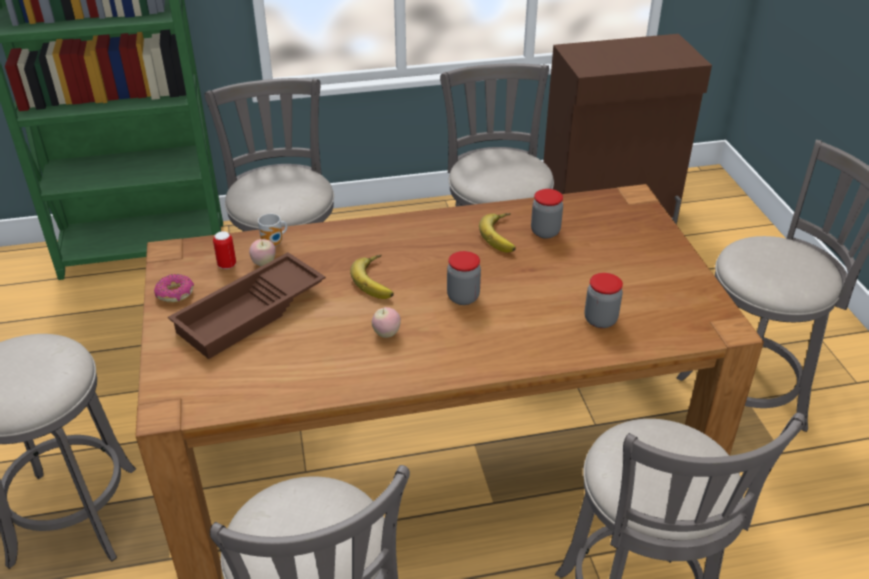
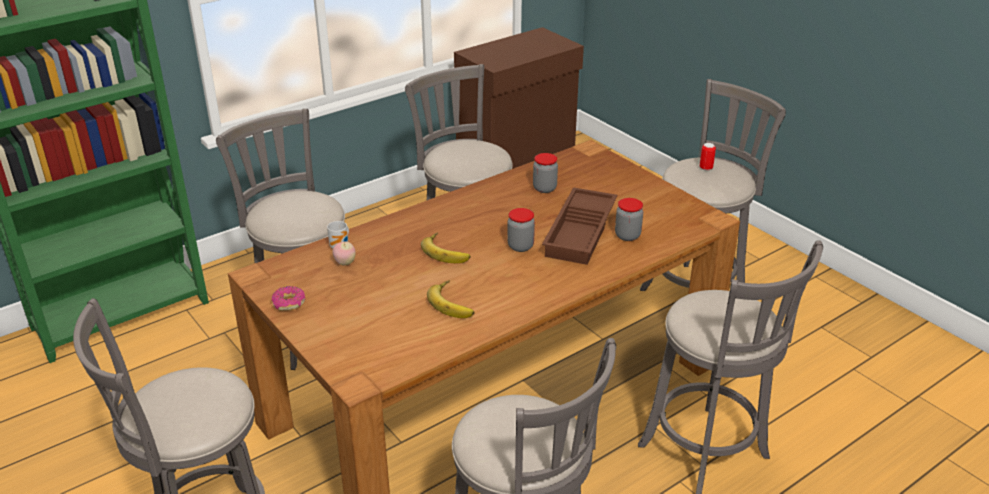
camera: 25 degrees left, 5 degrees down
brown tray [168,252,326,359] -> brown tray moved to [542,187,617,265]
can [213,231,236,269] -> can moved to [700,143,716,171]
apple [372,307,401,338] -> none
banana [479,213,516,253] -> banana moved to [427,280,474,318]

